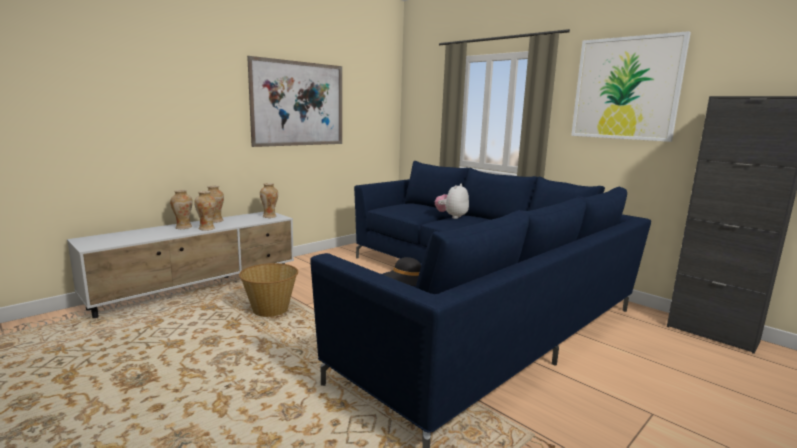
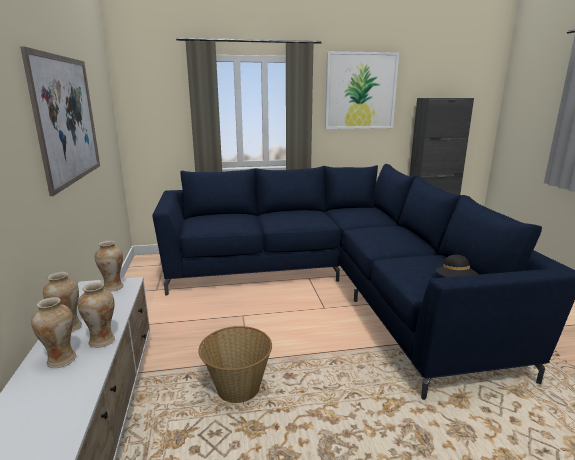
camera: 55 degrees left, 5 degrees up
plush toy [435,184,469,219] -> none

